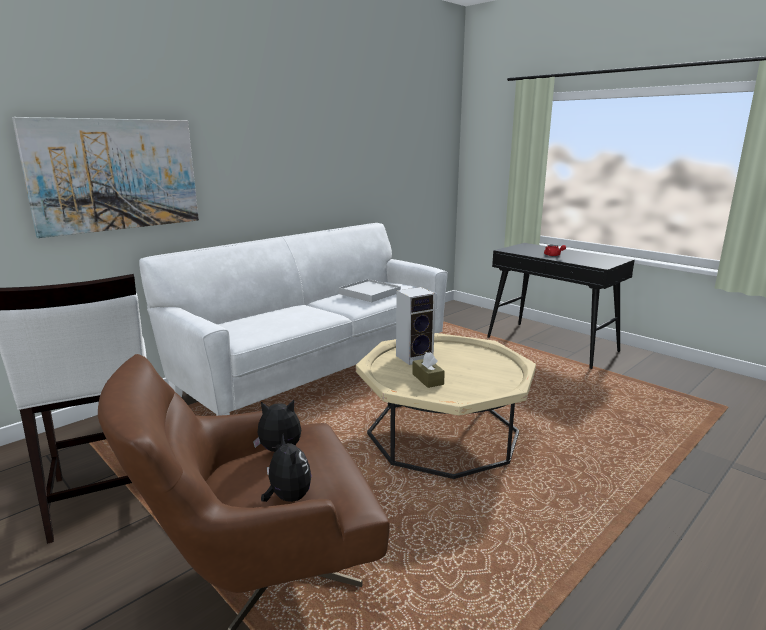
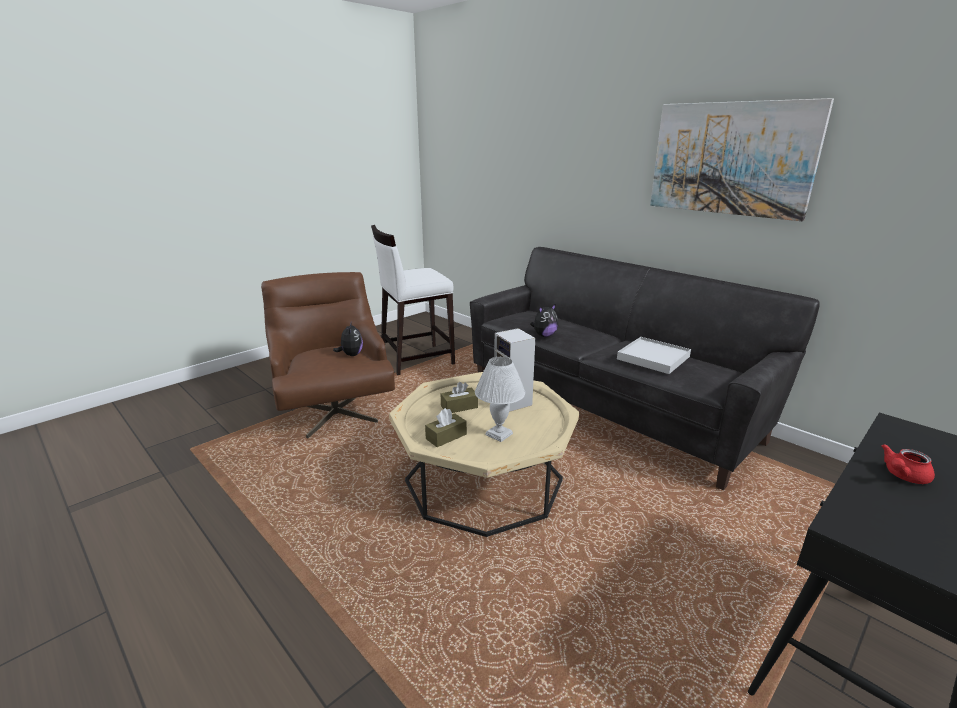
camera: 90 degrees right, 5 degrees up
picture [12,117,199,238] -> picture moved to [650,98,834,221]
white sofa [139,223,448,416] -> black sofa [470,247,820,490]
plush toy [261,435,312,502] -> plush toy moved to [530,304,558,337]
none -> brown tissue box [425,408,467,447]
none -> white table lamp [475,357,525,442]

